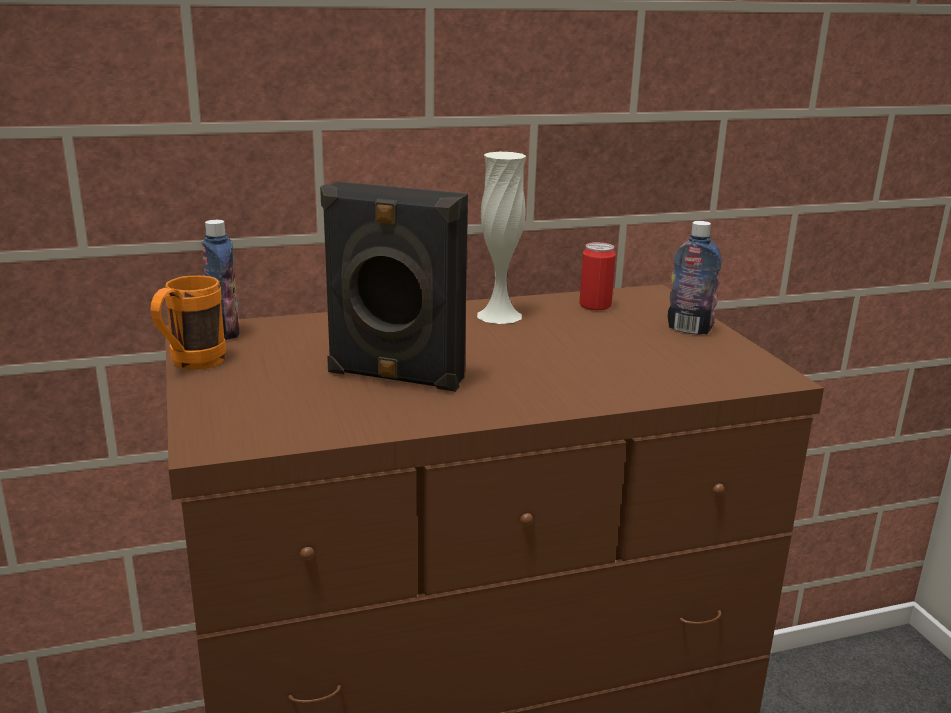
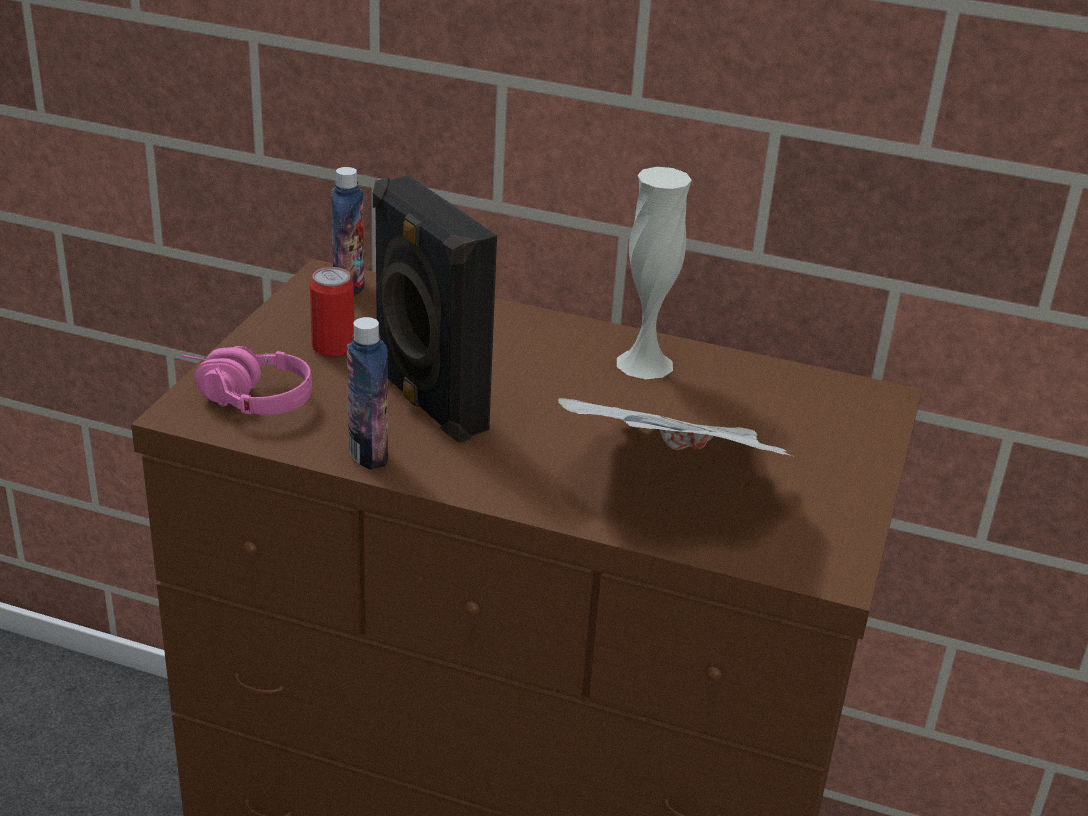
camera: 35 degrees right, 10 degrees up
orange mug [150,275,226,370] -> none
can [579,242,616,310] -> can moved to [310,267,354,357]
bottle [667,221,722,334] -> bottle moved to [347,317,388,470]
none -> pink headphones [182,346,312,415]
none -> newspaper [558,398,797,458]

